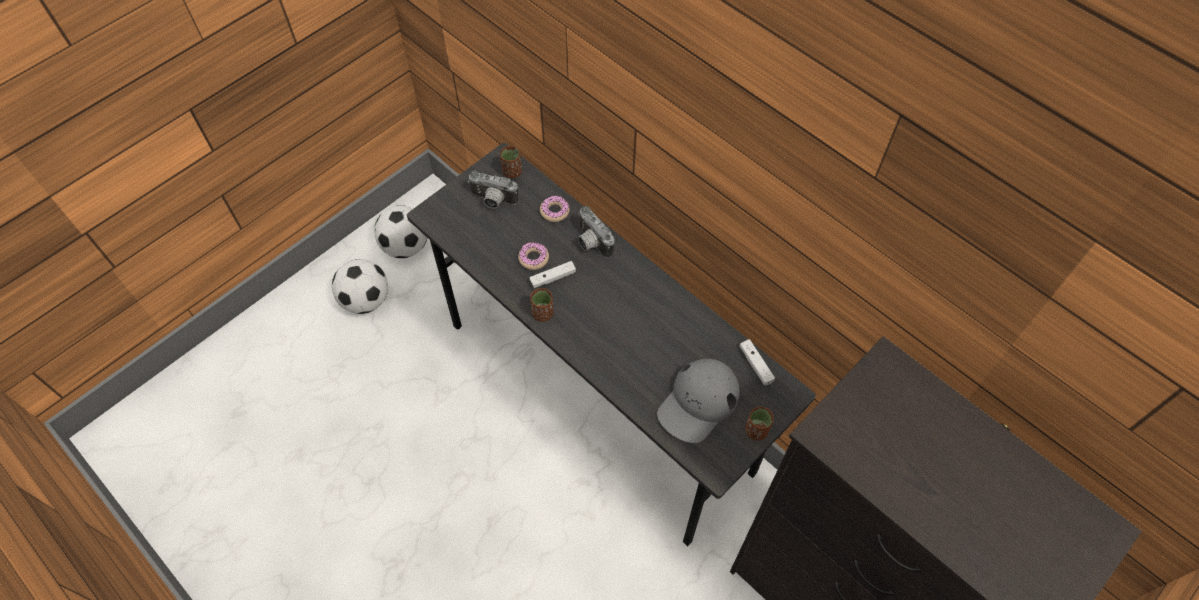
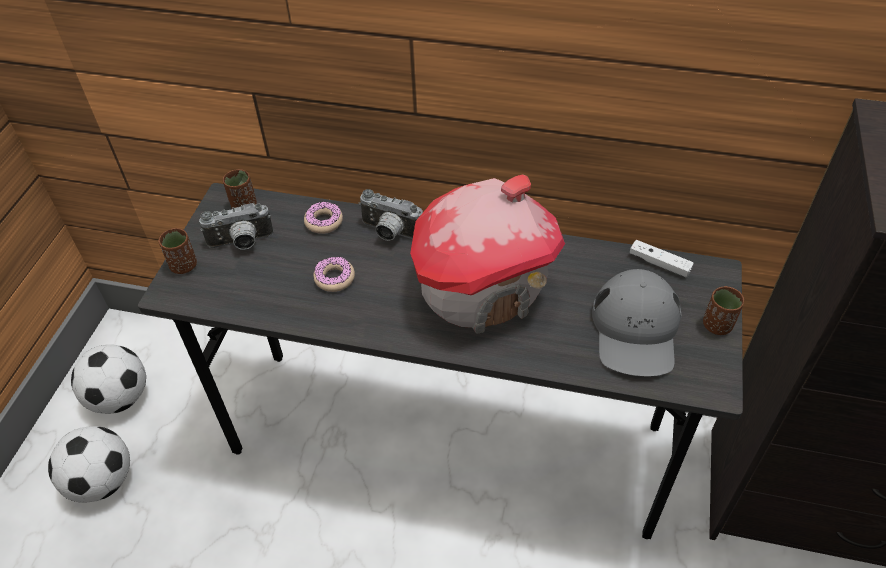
camera: 30 degrees left, 10 degrees down
white game controller [529,261,576,288] -> none
brown cup [530,288,554,322] -> brown cup moved to [159,228,197,274]
none -> toy house [410,175,565,334]

